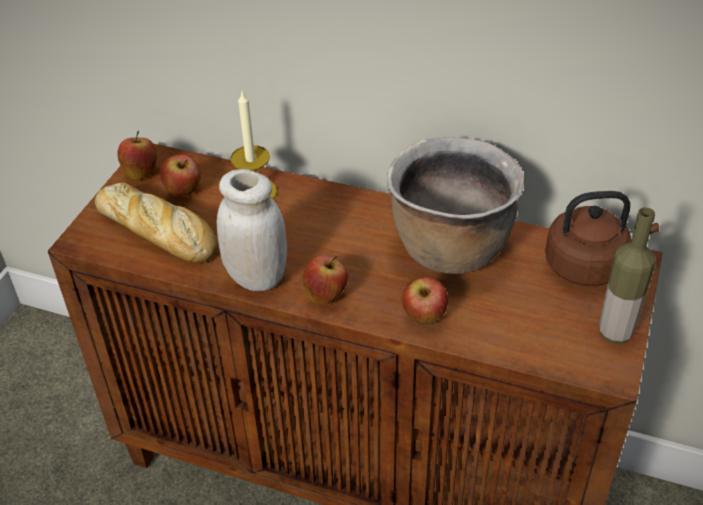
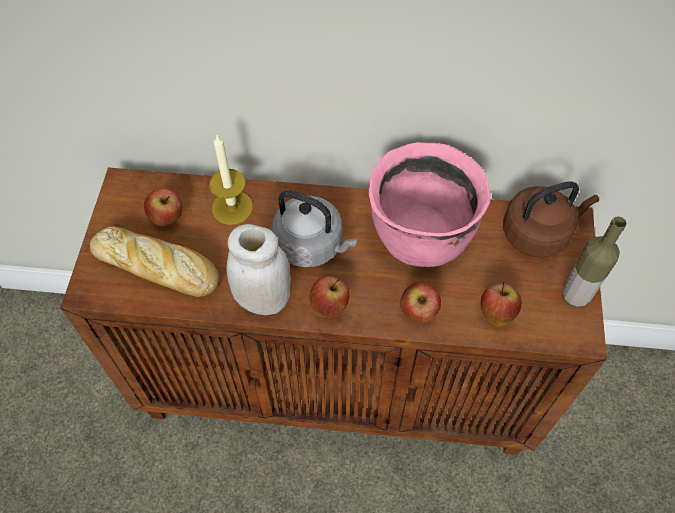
camera: 15 degrees left, 15 degrees up
apple [118,131,157,180] -> apple moved to [480,282,522,327]
brown cooking pot [387,137,524,274] -> pink cooking pot [369,142,491,267]
none -> grey kettle [272,190,357,268]

